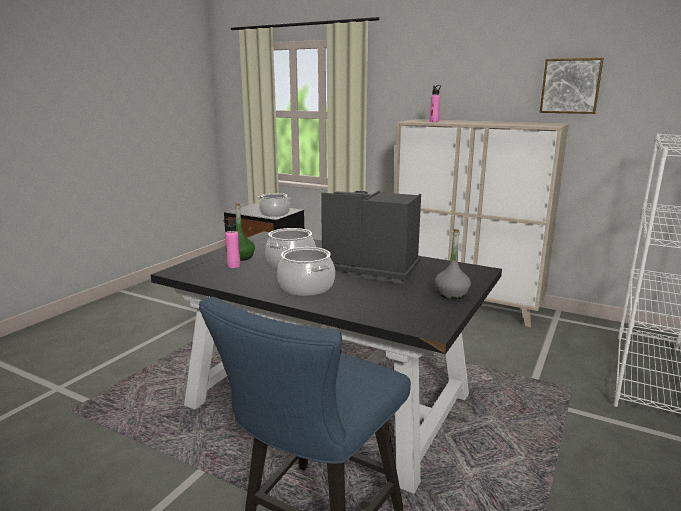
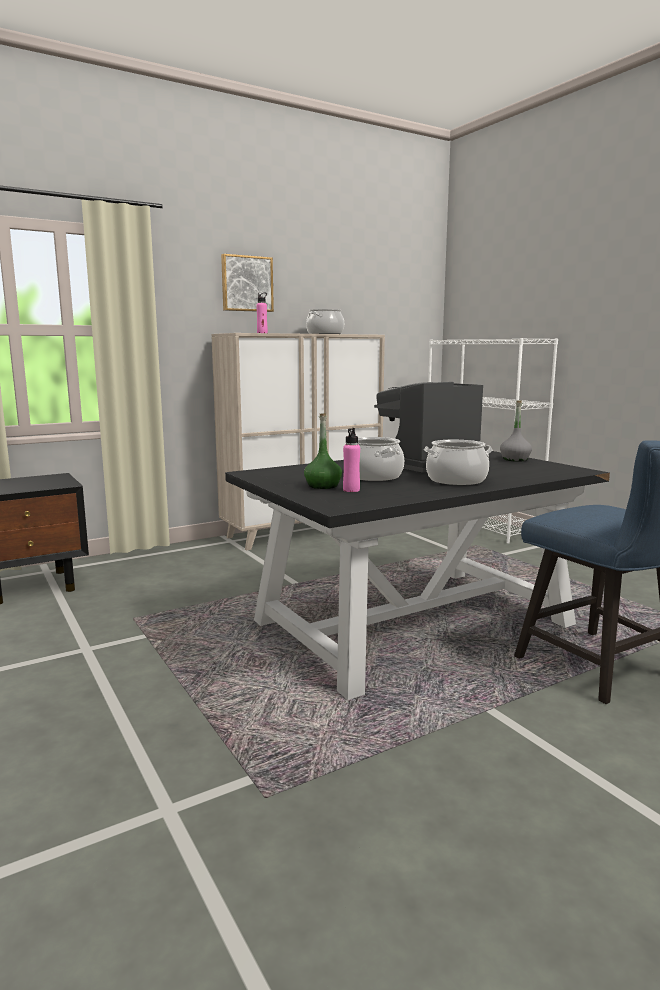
camera: 60 degrees left, 5 degrees down
cooking pot [258,193,291,217] -> cooking pot moved to [306,309,344,334]
picture [540,58,604,114] -> picture moved to [221,254,274,312]

